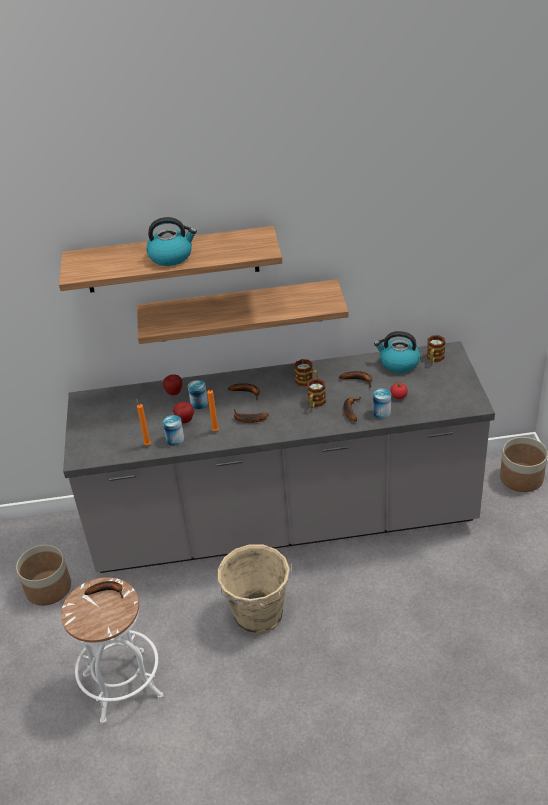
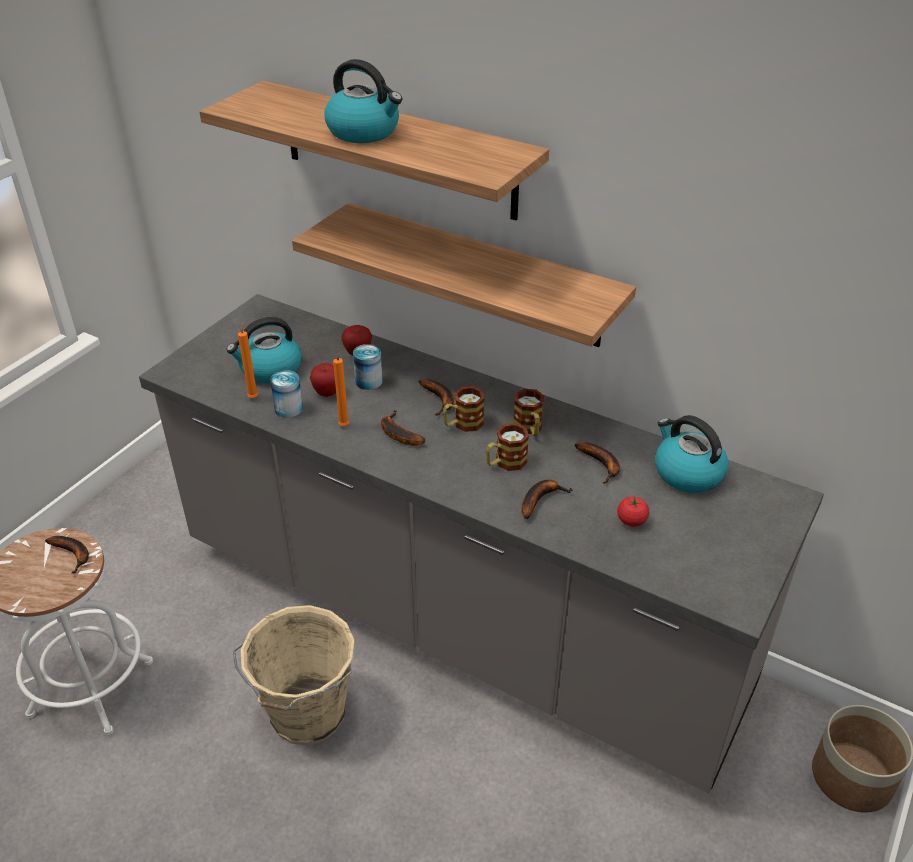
camera: 35 degrees right, 0 degrees up
planter [16,545,71,606] -> none
can [373,388,391,419] -> none
mug [427,335,445,363] -> mug moved to [443,386,485,432]
none -> kettle [226,317,302,384]

